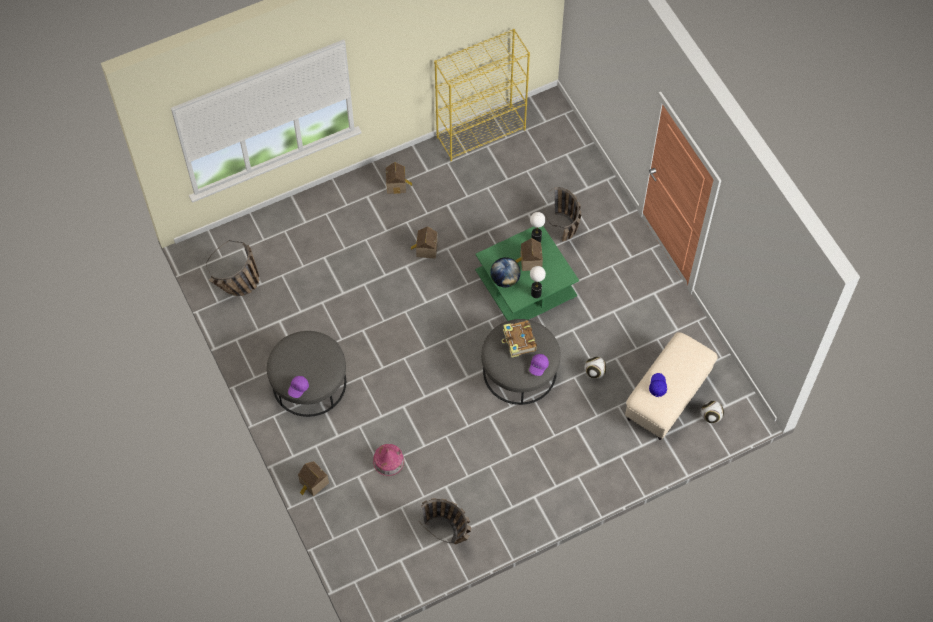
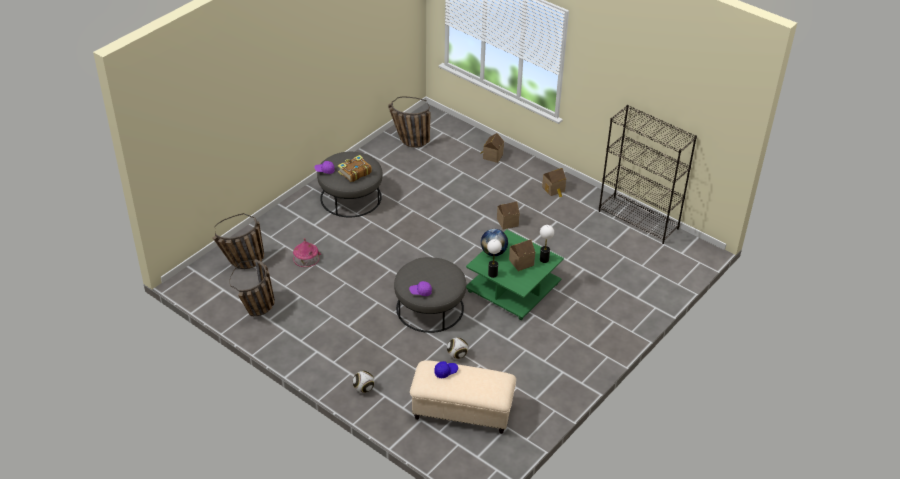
camera: 65 degrees right, 20 degrees down
toy house [298,461,329,497] -> toy house moved to [480,133,504,163]
yellow bookcase [434,29,530,161] -> black bookcase [599,105,697,244]
book [502,320,537,358] -> book moved to [338,155,372,182]
basket [543,187,581,241] -> basket moved to [212,213,264,269]
football [701,401,724,423] -> football moved to [353,371,375,393]

